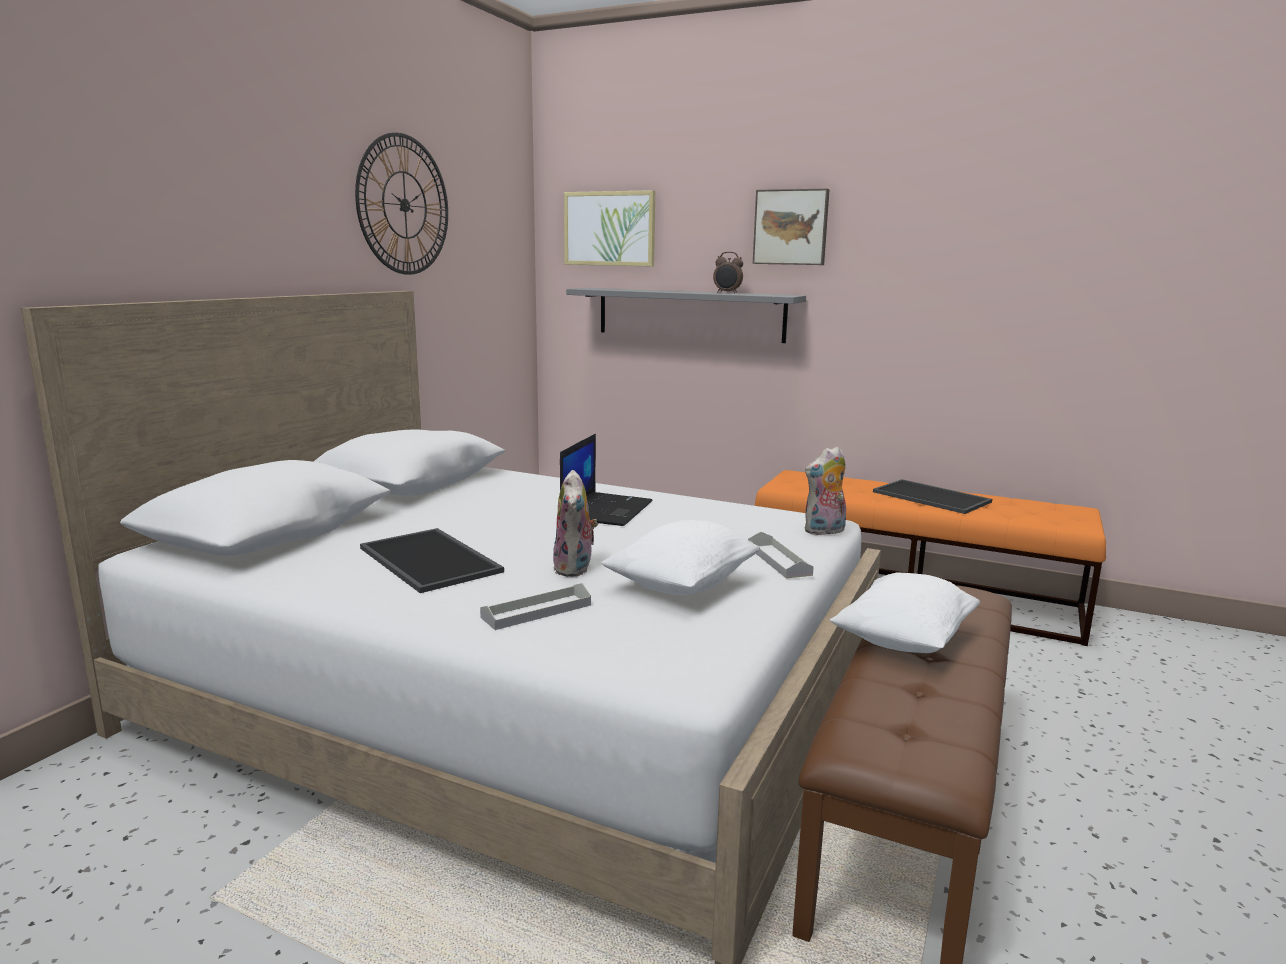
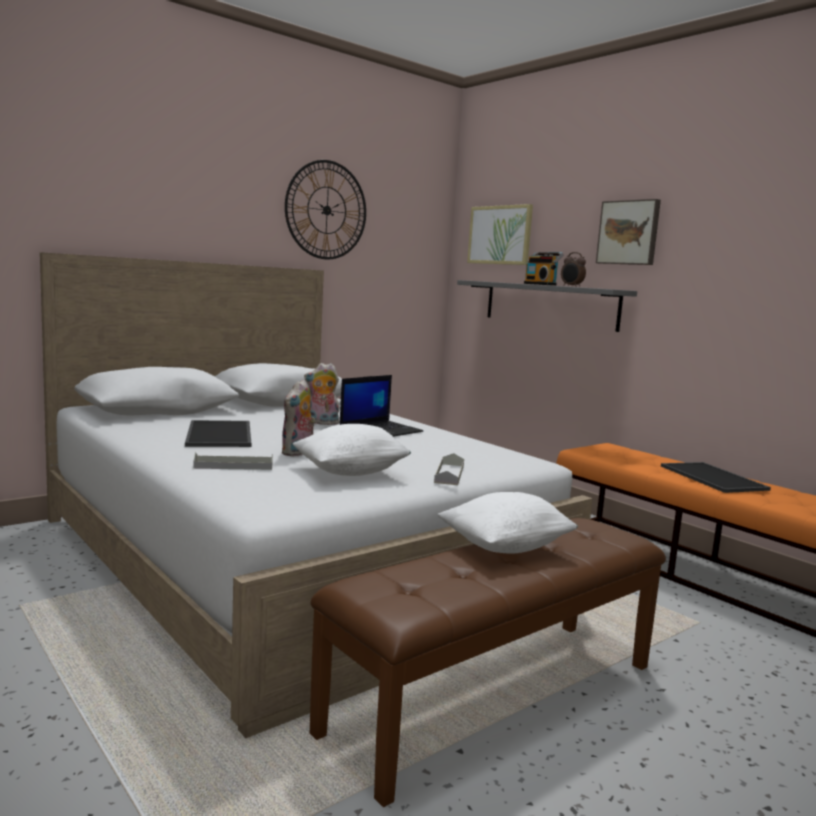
camera: 25 degrees right, 5 degrees down
plush toy [805,446,846,536] -> plush toy moved to [304,363,340,425]
none -> radio [524,252,564,286]

